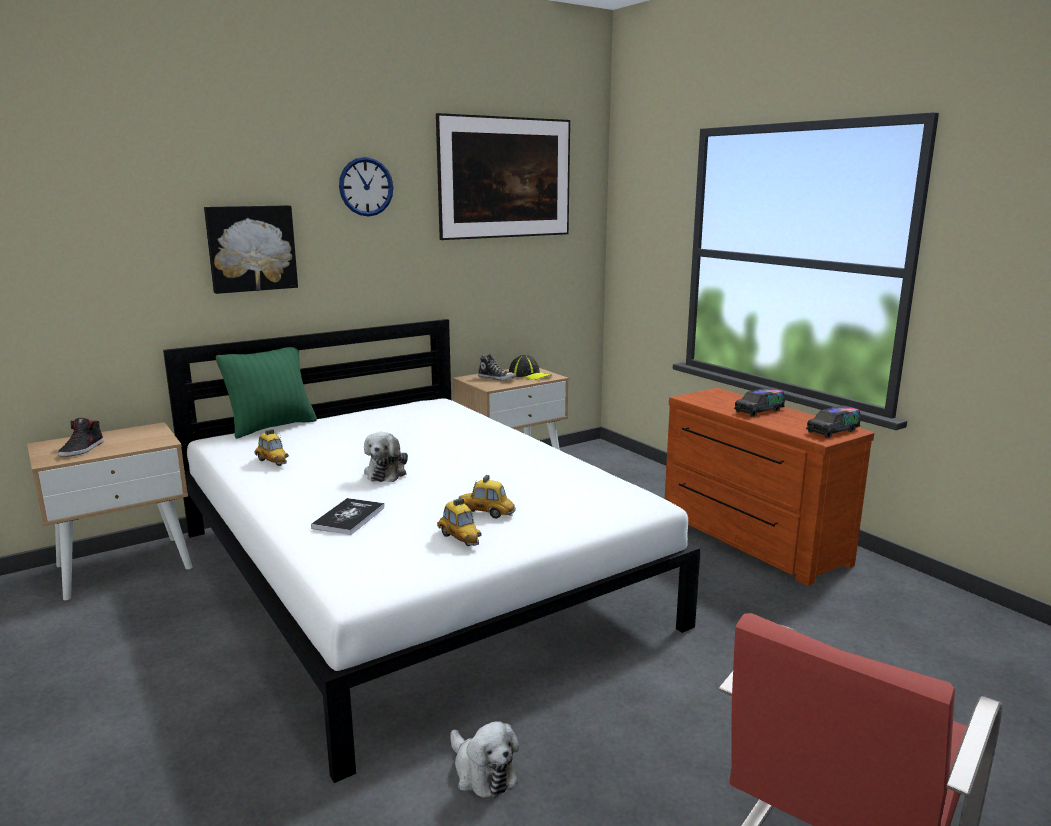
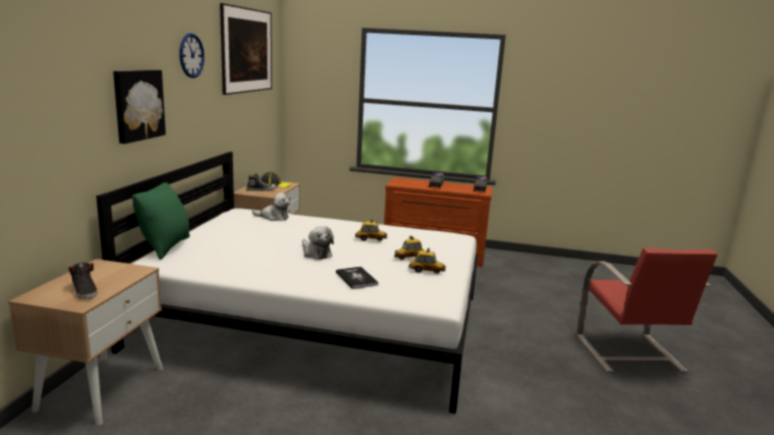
camera: 45 degrees left, 0 degrees up
toy car [254,429,289,466] -> toy car moved to [355,219,387,241]
plush toy [450,721,519,798] -> plush toy moved to [252,193,290,221]

